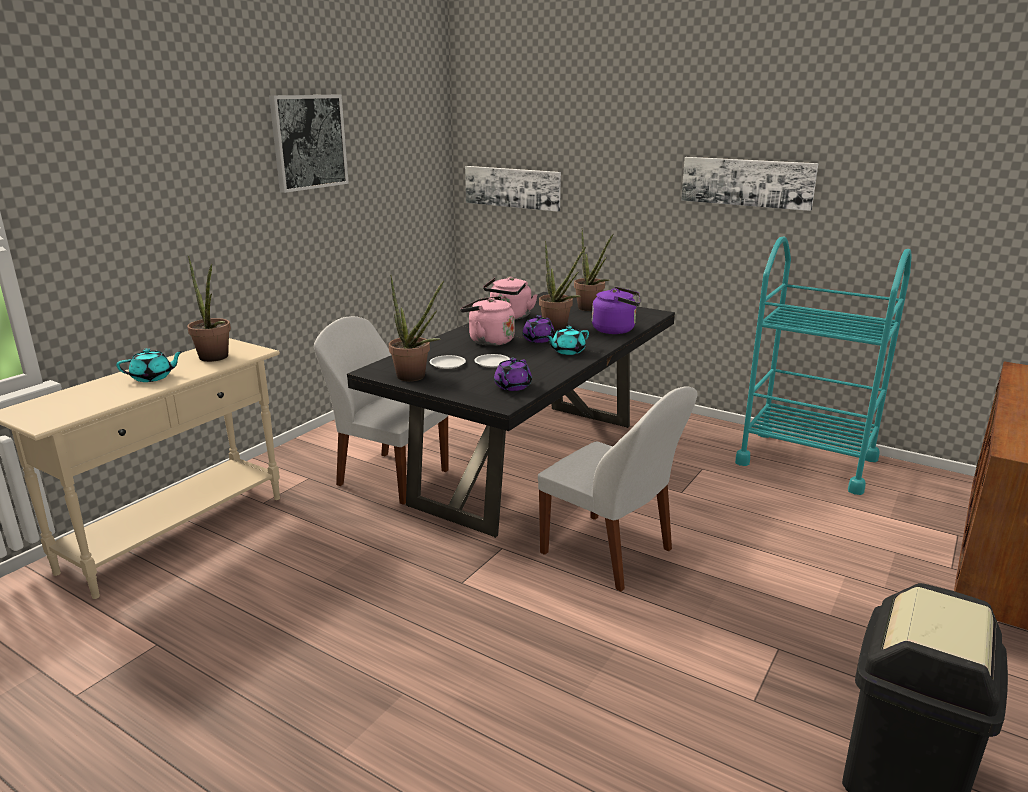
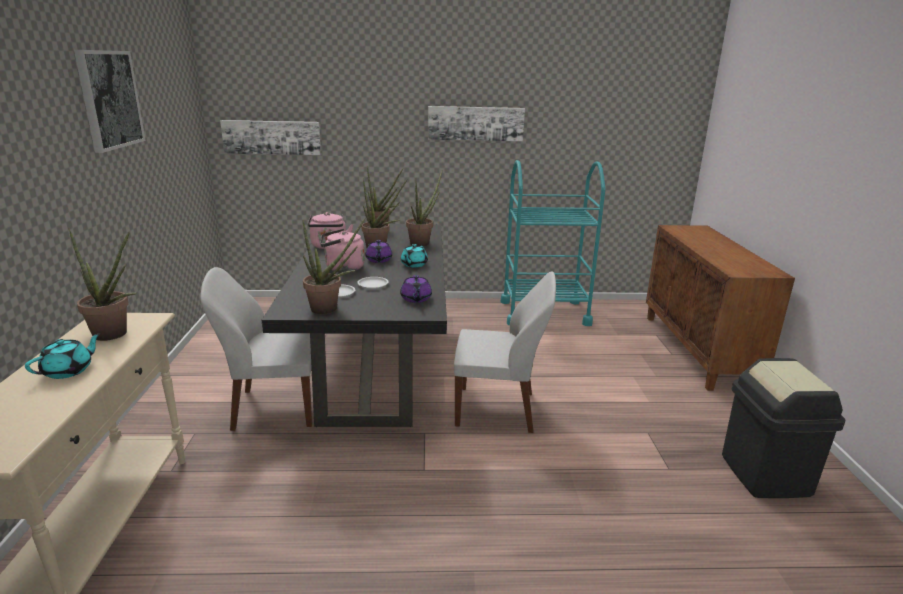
camera: 35 degrees left, 0 degrees up
purple kettle [592,287,640,334] -> potted plant [406,171,442,247]

